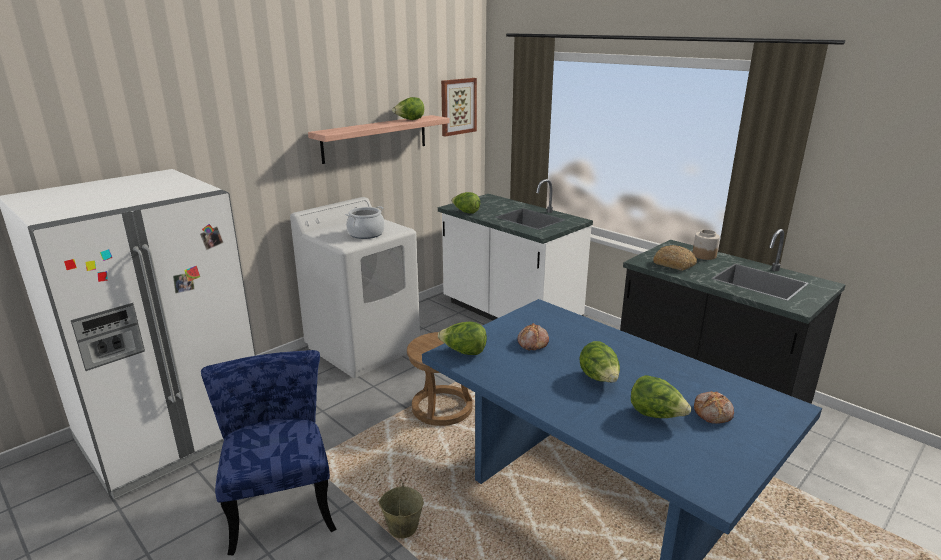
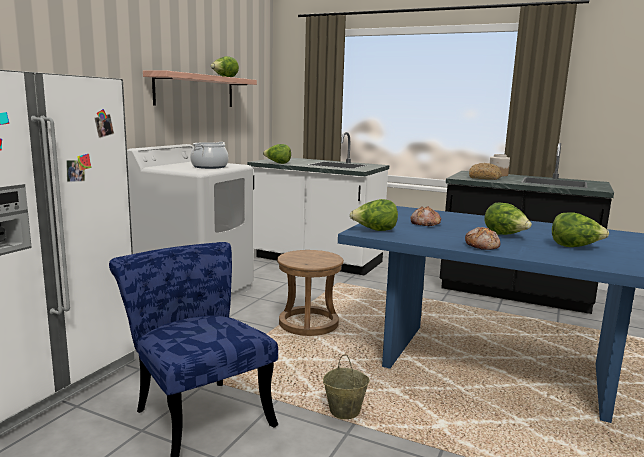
camera: 20 degrees left, 10 degrees down
picture [441,78,477,137] -> none
bread [694,391,734,424] -> bread moved to [465,227,501,250]

